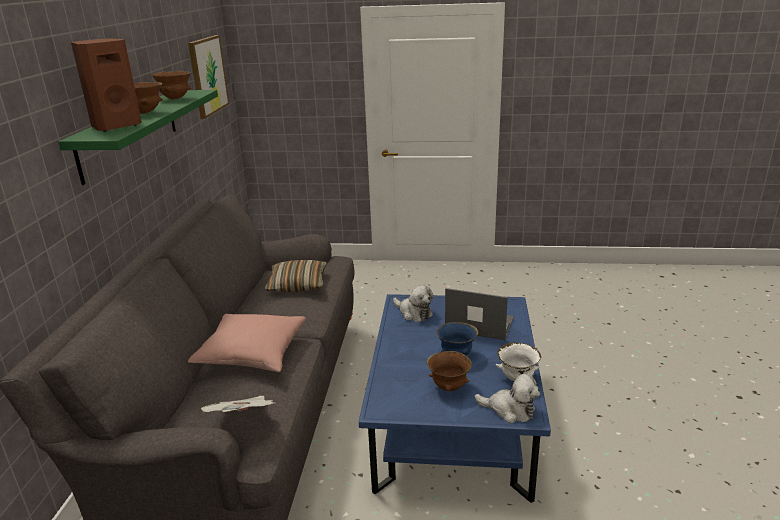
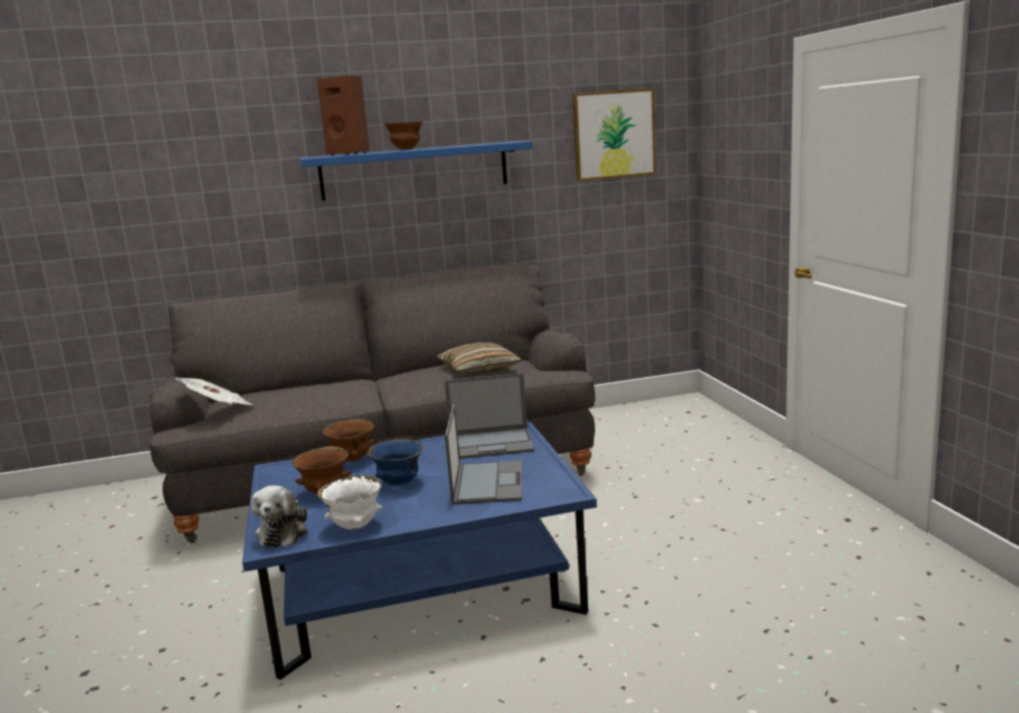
camera: 70 degrees right, 10 degrees down
green shelf [58,90,218,185] -> blue shelf [300,141,532,201]
brown bowl [152,71,192,100] -> brown bowl moved to [323,419,375,462]
pink pillow [188,314,306,372] -> none
plush toy [393,285,434,322] -> laptop [444,373,534,459]

